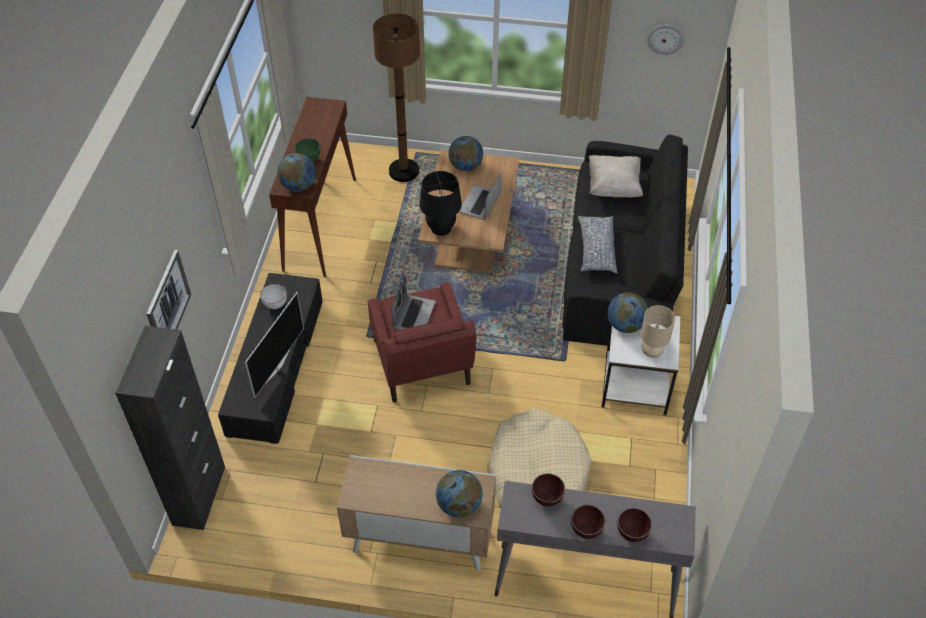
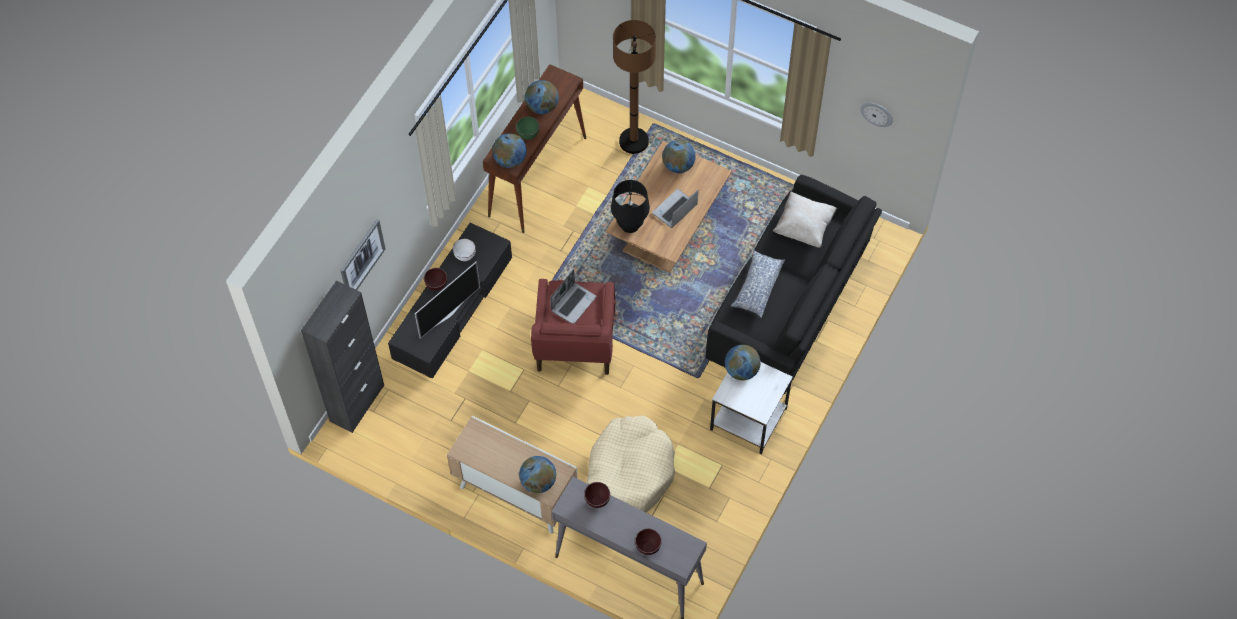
camera: 20 degrees right, 10 degrees up
brown bowl [571,505,605,539] -> brown bowl moved to [424,268,447,291]
beige table lamp [641,305,675,358] -> none
none -> globe [525,80,559,114]

